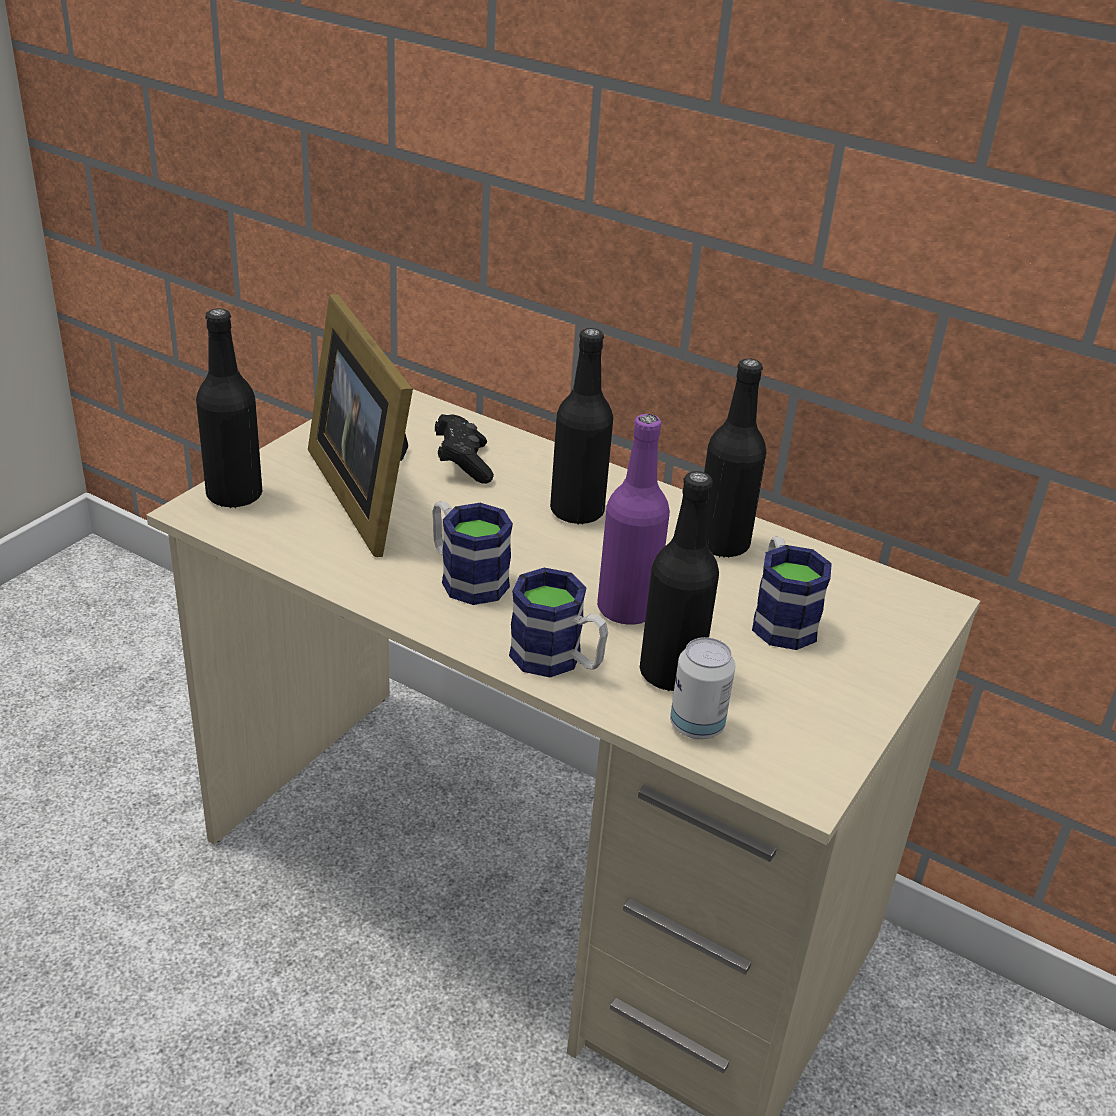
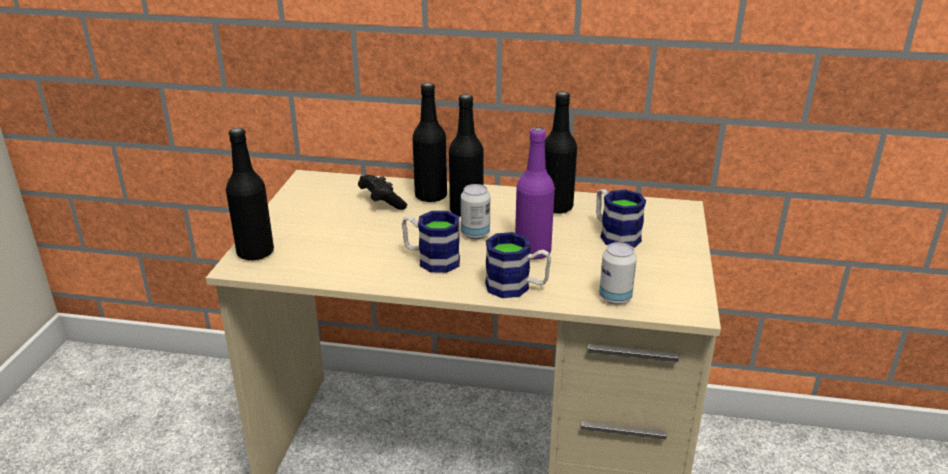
camera: 20 degrees left, 5 degrees down
picture frame [308,294,413,557] -> none
black bottle [640,471,719,692] -> black bottle moved to [412,83,447,203]
none -> can [461,184,490,239]

